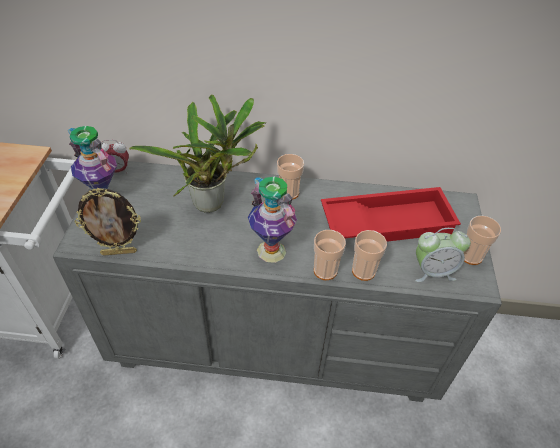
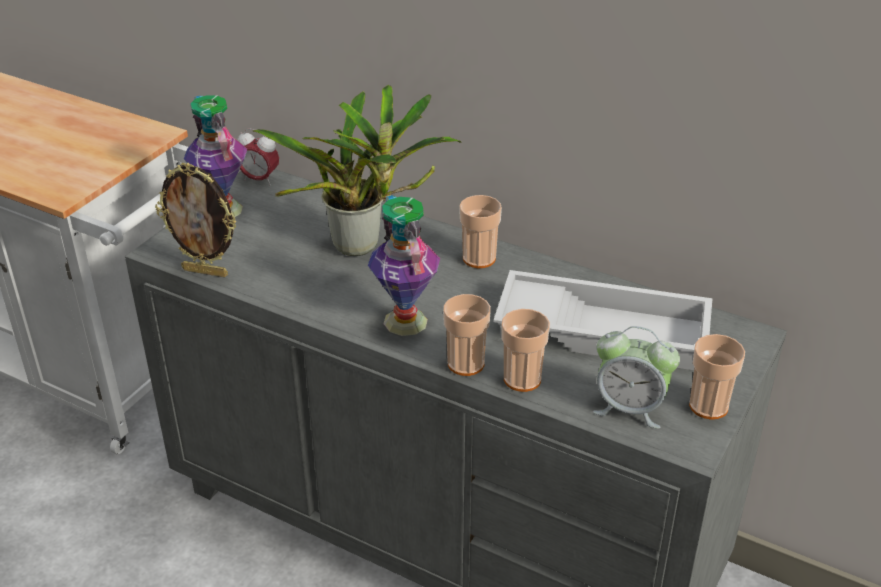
camera: 25 degrees right, 10 degrees down
red tray [321,187,461,242] -> white tray [494,270,713,370]

